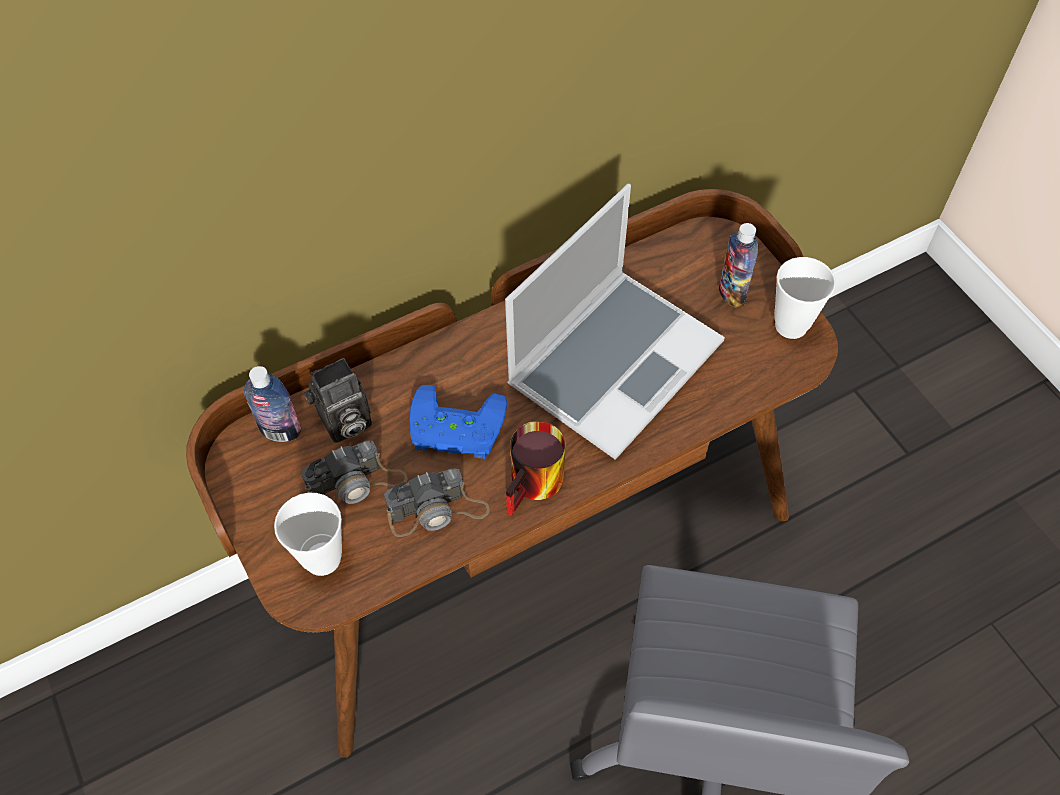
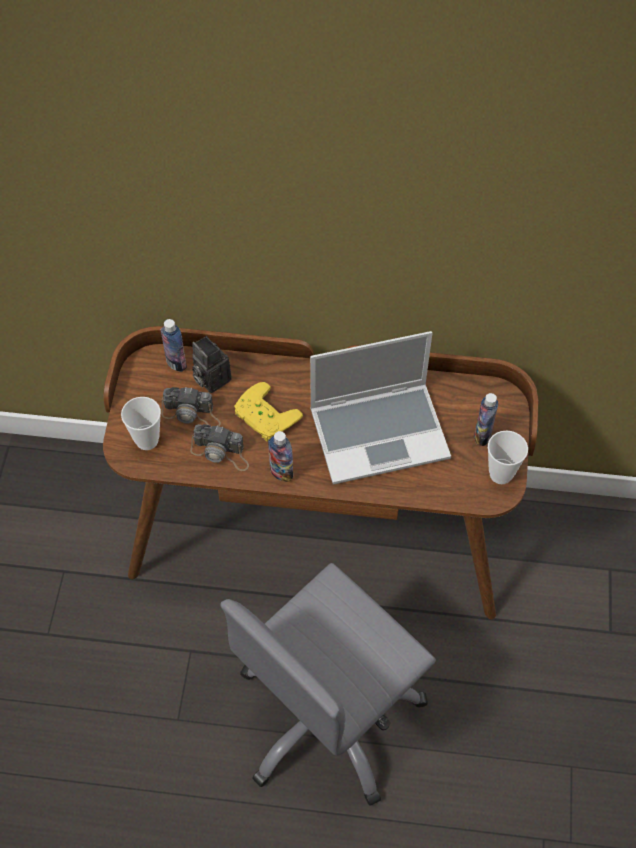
camera: 35 degrees right, 0 degrees up
camera [304,358,372,443] -> camera turned 45 degrees clockwise [192,336,232,393]
blue game controller [409,385,507,459] -> yellow game controller [234,382,303,441]
mug [506,421,565,516] -> bottle [268,431,293,482]

